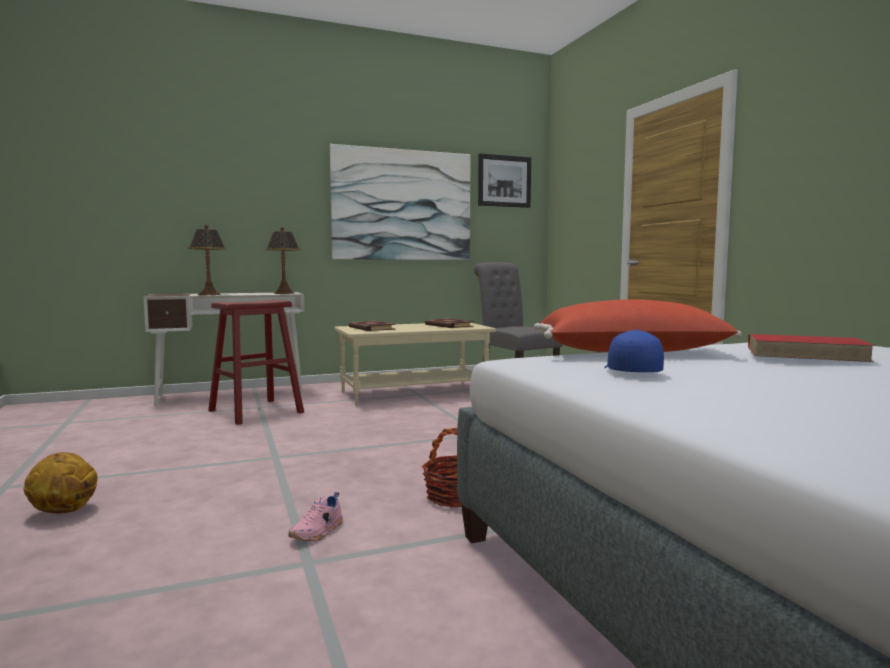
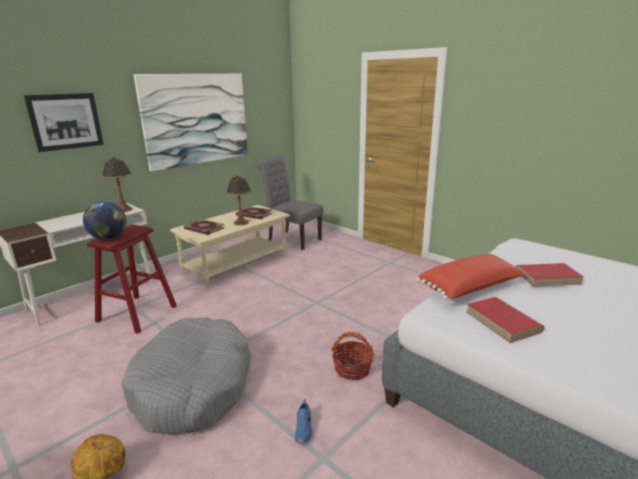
camera: 25 degrees left, 15 degrees up
table lamp [188,225,226,295] -> table lamp moved to [226,175,252,225]
pink shoe [288,492,343,541] -> blue shoe [295,399,313,443]
picture [478,153,531,208] -> picture moved to [24,93,104,152]
blue cap [604,330,664,372] -> red book [467,297,544,343]
none -> globe [83,201,127,240]
none -> grey dog bed [122,317,251,435]

